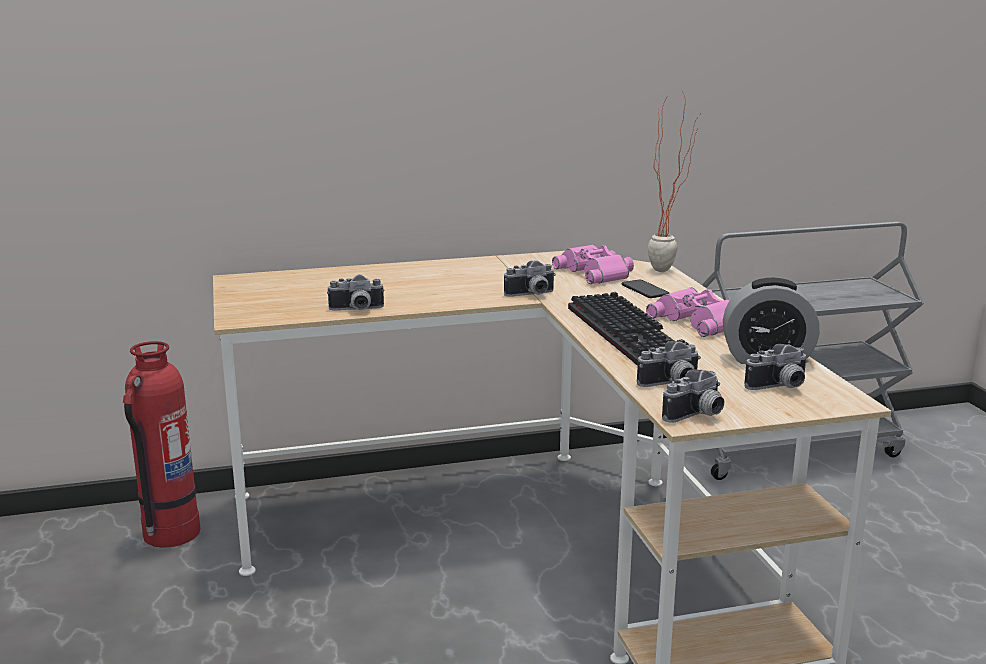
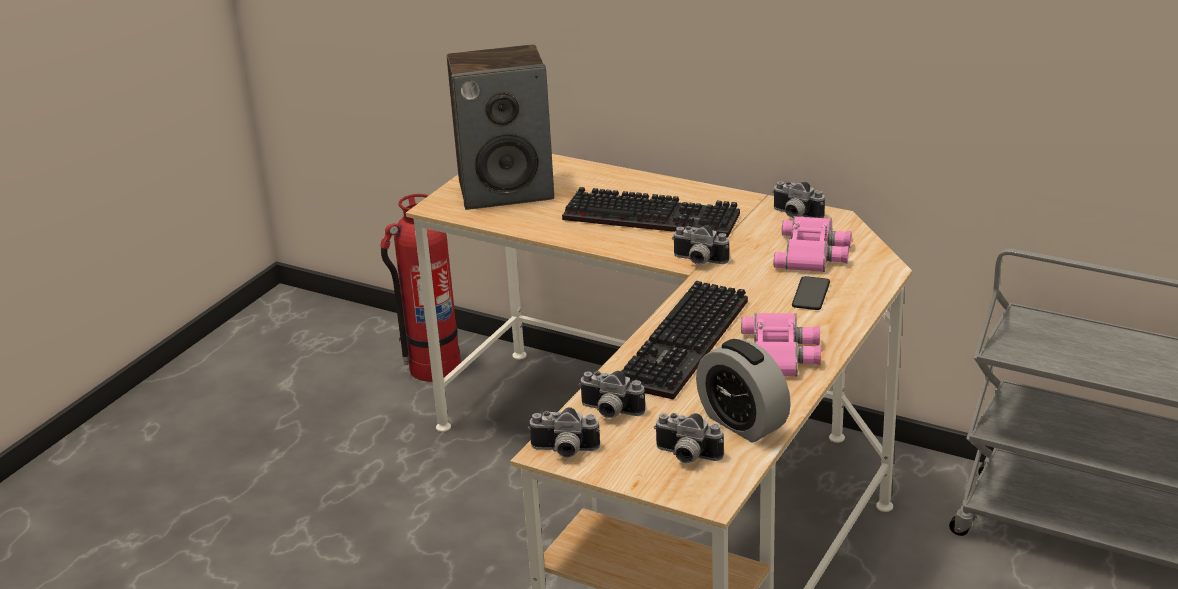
camera: 45 degrees right, 10 degrees up
camera [327,274,385,310] -> camera moved to [772,181,825,218]
potted plant [648,88,702,272] -> none
none -> speaker [447,44,554,210]
none -> keyboard [562,187,740,238]

